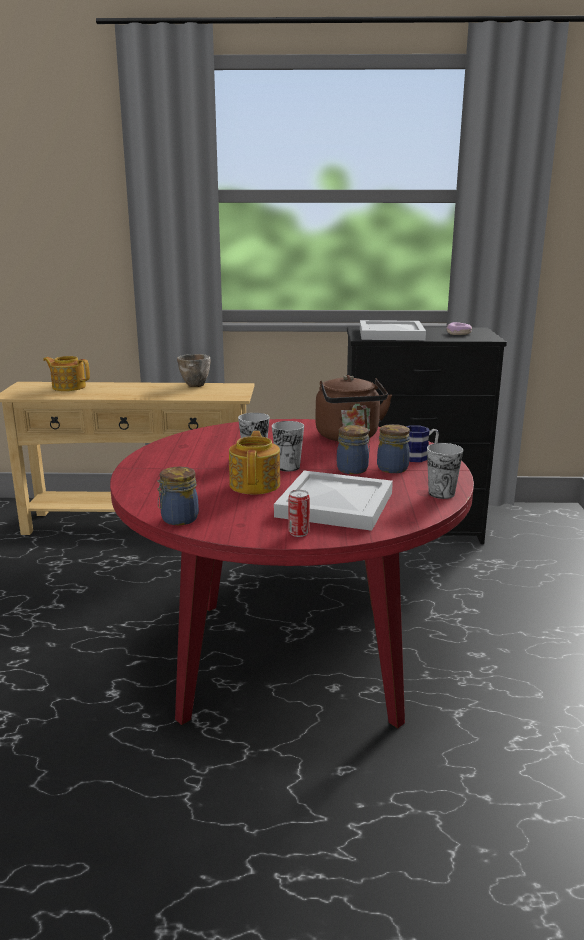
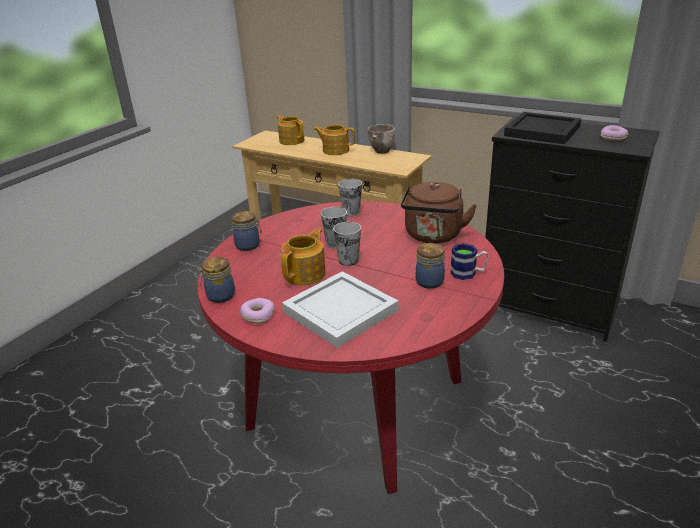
camera: 30 degrees right, 10 degrees up
can [288,490,310,537] -> none
jar [337,425,370,474] -> jar moved to [231,211,262,251]
white tray [360,320,426,340] -> black tray [504,112,581,144]
cup [427,443,463,499] -> cup moved to [338,179,362,217]
none -> donut [240,298,274,324]
none -> teapot [314,125,355,155]

